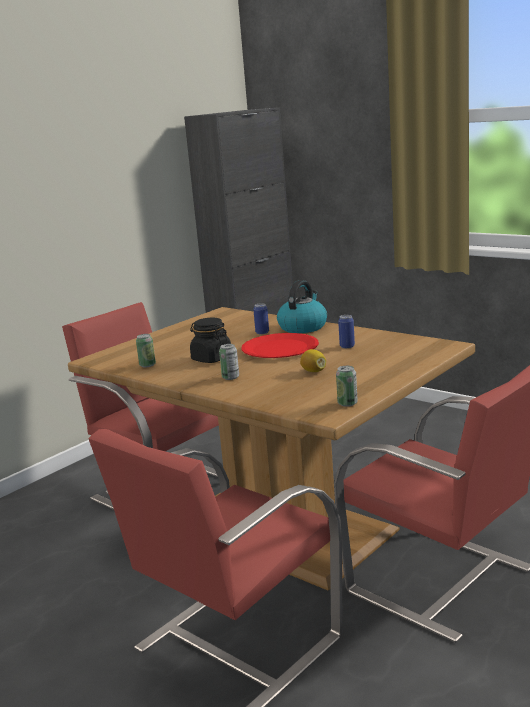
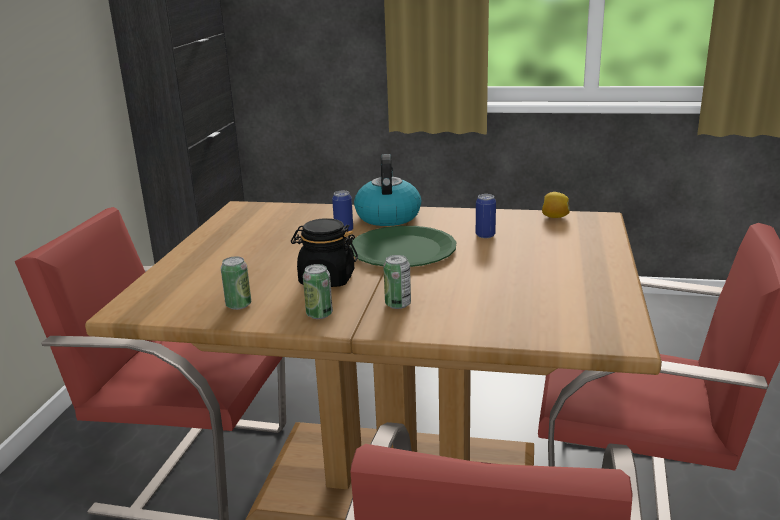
camera: 30 degrees left, 5 degrees up
red plate [242,333,319,358] -> green plate [350,226,456,267]
lemon [300,349,326,372] -> lemon moved to [542,192,570,218]
can [336,366,358,407] -> can moved to [303,264,333,319]

